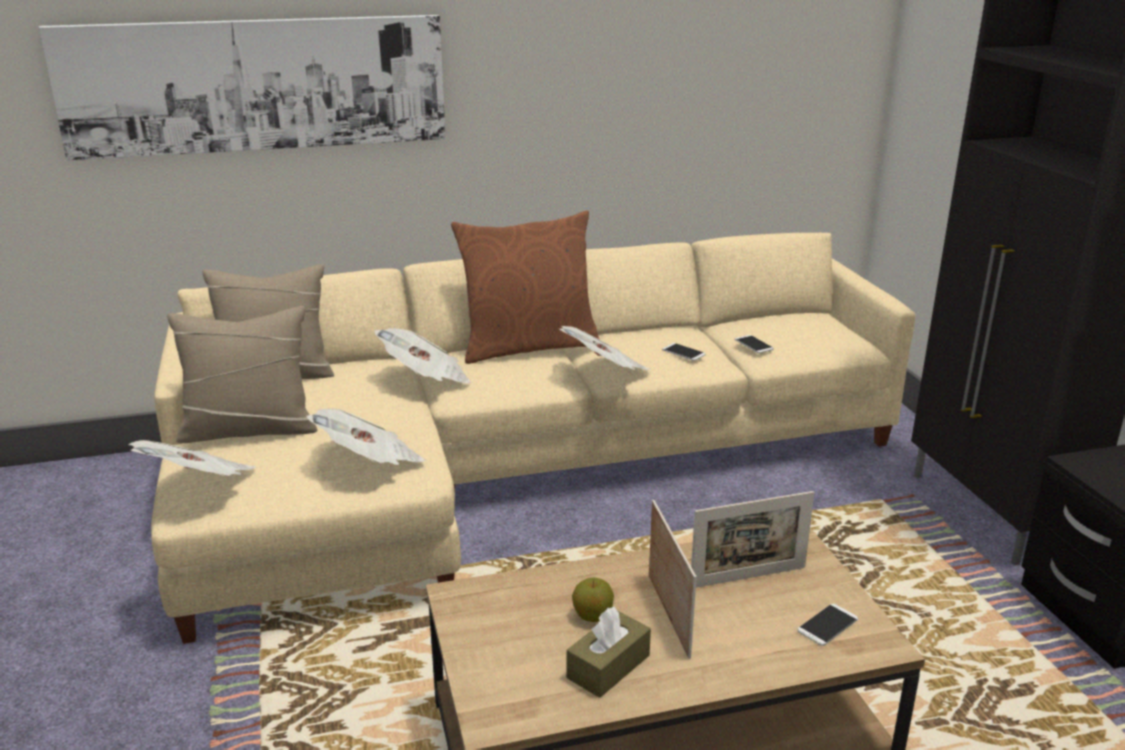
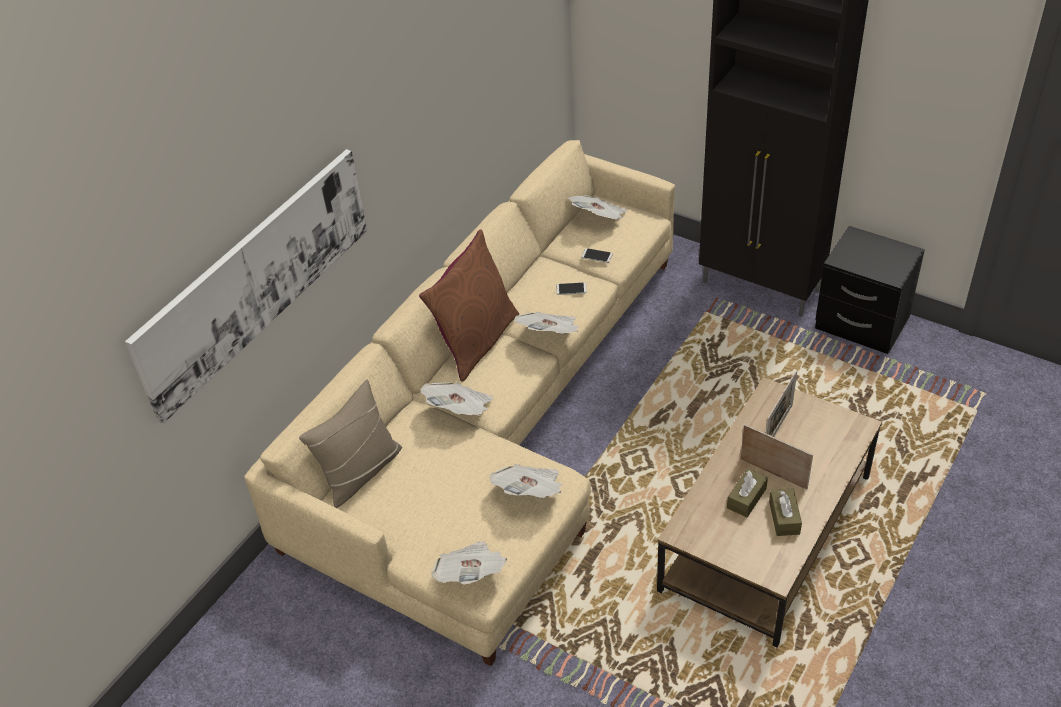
camera: 40 degrees left, 20 degrees up
beige pillow [167,306,317,443] -> none
apple [572,577,614,622] -> brown tissue box [727,468,768,517]
phone [797,604,858,646] -> none
none -> newspaper [567,195,628,220]

